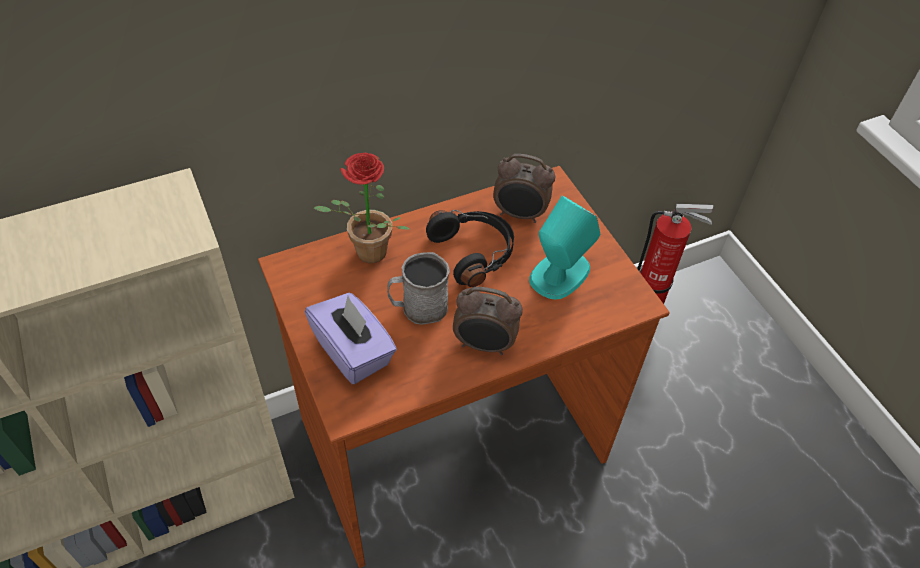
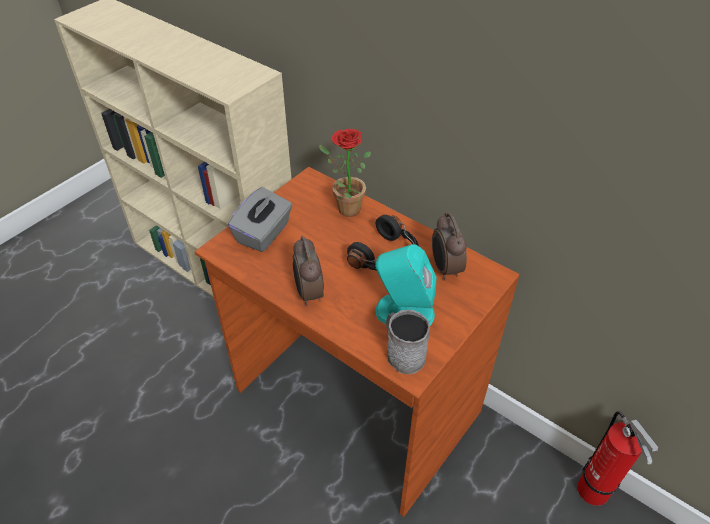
camera: 65 degrees right, 5 degrees down
purple tissue box [305,293,397,384] -> grey tissue box [228,187,293,252]
grey mug [387,252,450,325] -> grey mug moved to [386,309,430,374]

